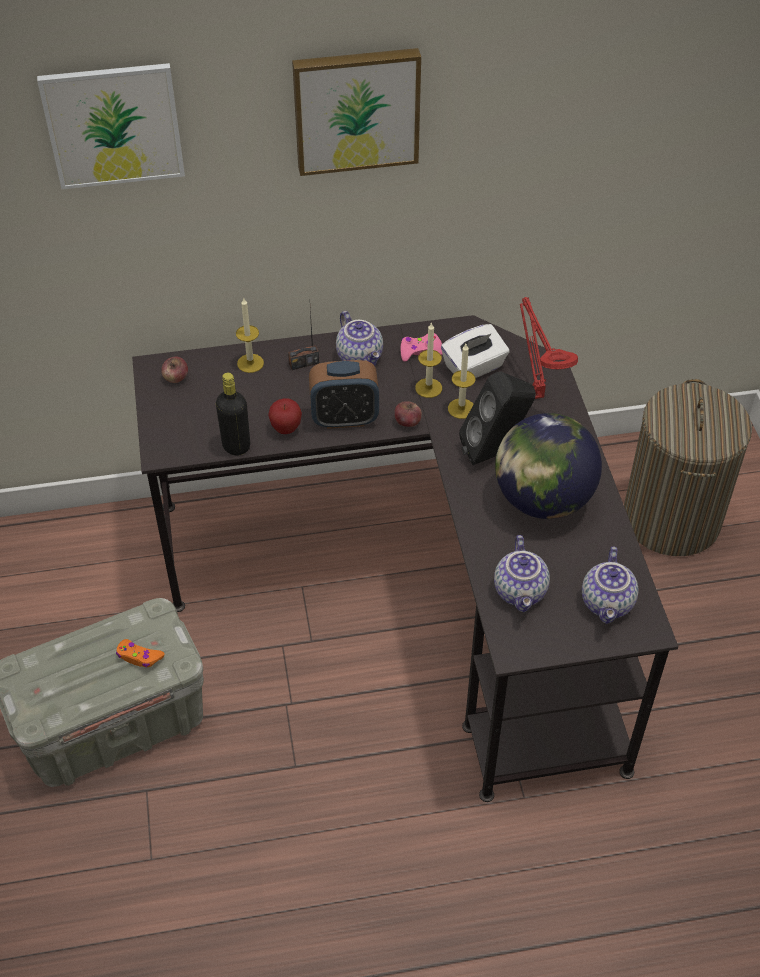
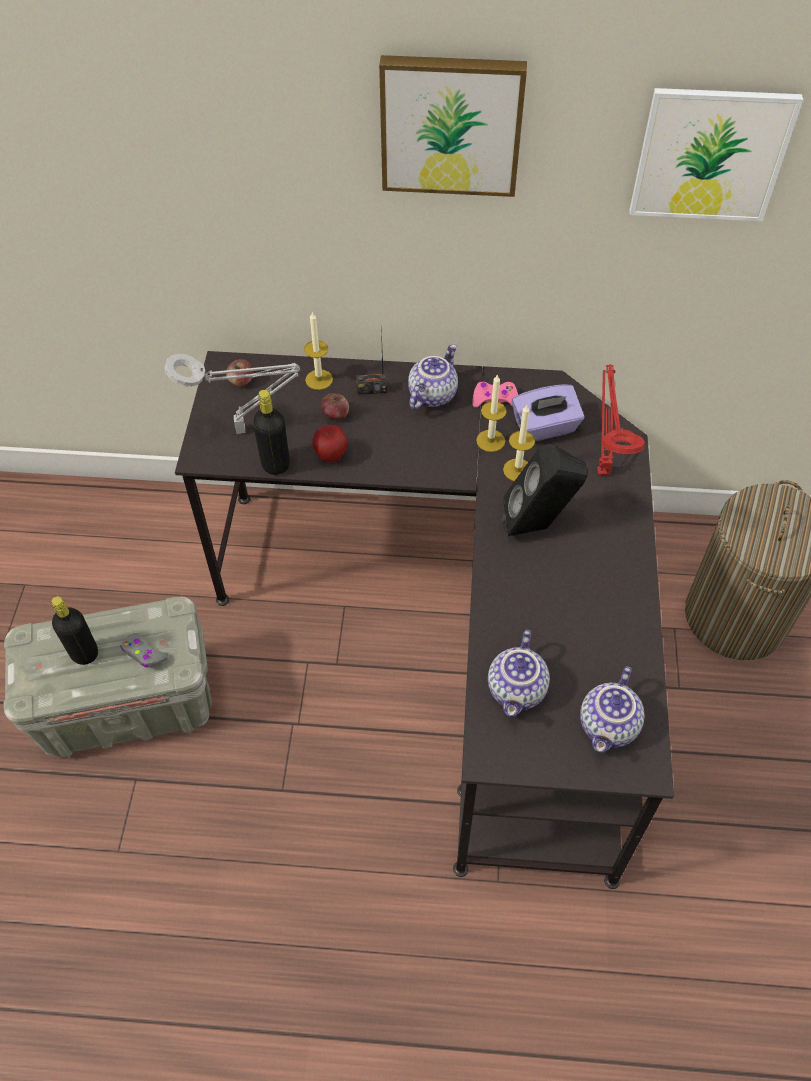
camera: 15 degrees right, 5 degrees up
picture [37,63,185,189] -> picture moved to [630,88,803,221]
orange game controller [116,639,165,667] -> grey game controller [120,633,168,667]
alarm clock [309,360,379,429] -> none
teapot [336,311,383,366] -> teapot turned 135 degrees counterclockwise [408,344,458,410]
apple [394,401,422,427] -> apple moved to [321,393,349,420]
white tissue box [441,324,509,378] -> purple tissue box [512,384,584,442]
globe [495,413,602,519] -> none
none -> black bottle [51,596,98,665]
none -> grey table lamp [164,354,300,434]

